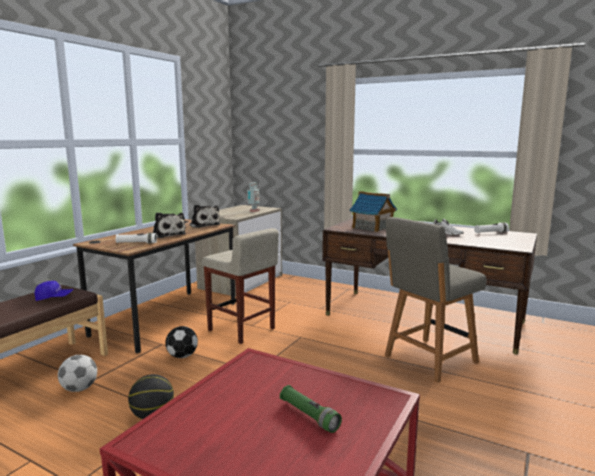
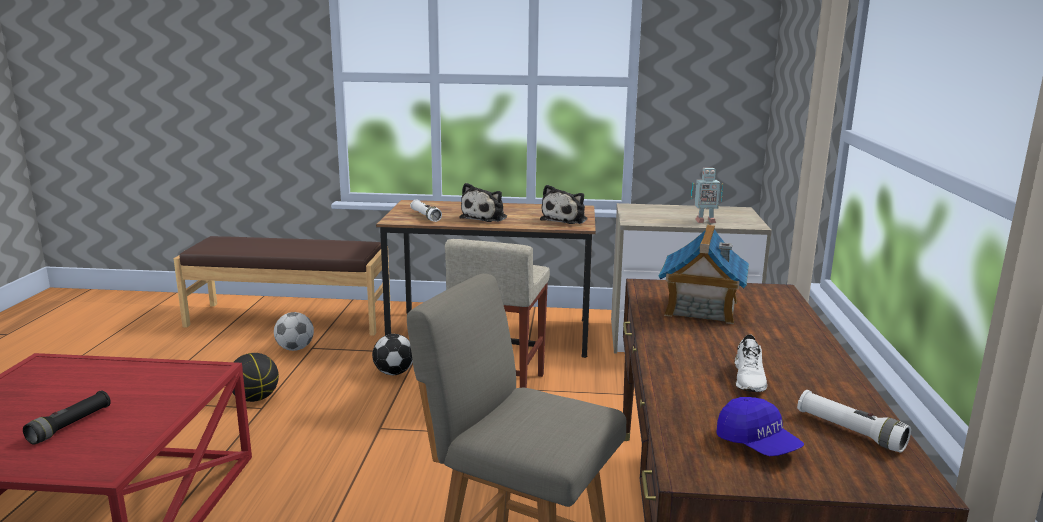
camera: 65 degrees right, 5 degrees up
blue cap [34,281,74,301] -> blue cap moved to [716,397,804,456]
green flashlight [280,385,342,433] -> black flashlight [23,390,111,445]

